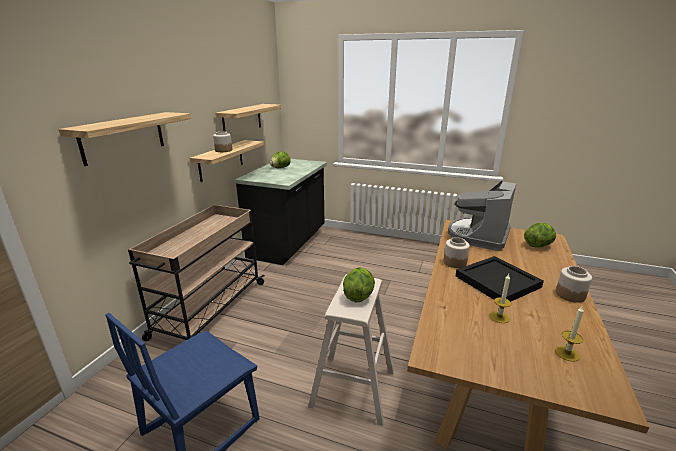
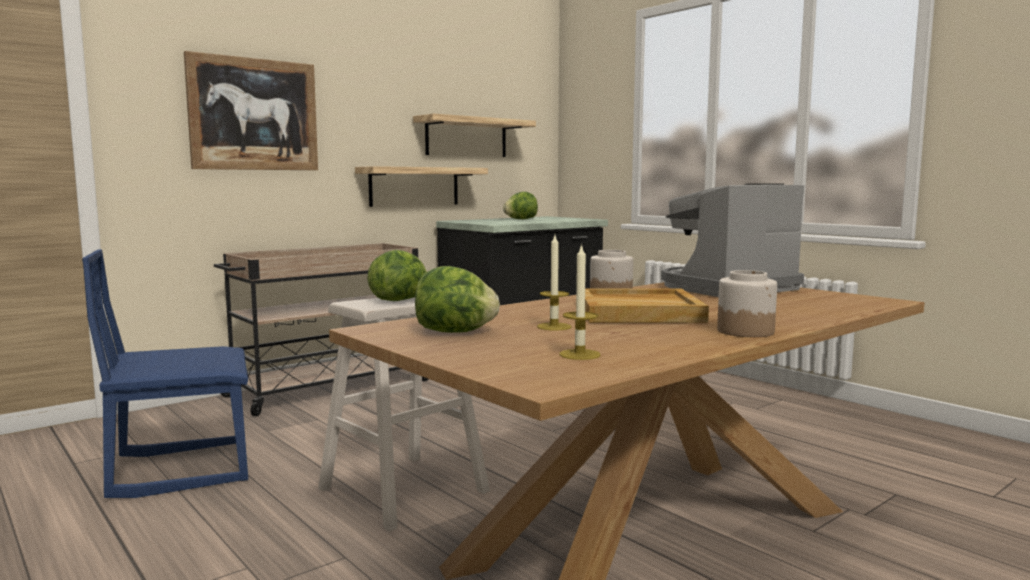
camera: 30 degrees right, 15 degrees down
shelf [58,112,191,166] -> picture [184,51,318,170]
jar [213,131,232,152] -> none
black tray [456,256,544,301] -> beige tray [585,288,709,323]
lettuce [524,223,556,248] -> lettuce moved to [415,266,500,333]

